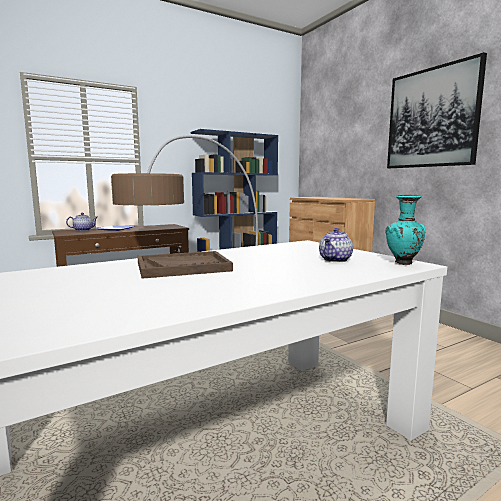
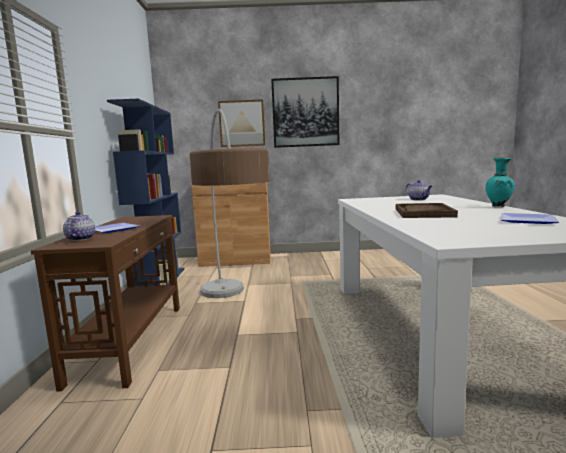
camera: 60 degrees left, 0 degrees up
turquoise vase [385,195,426,265] -> turquoise vase moved to [485,158,515,207]
none -> picture [218,99,265,147]
none -> plate [501,213,559,224]

